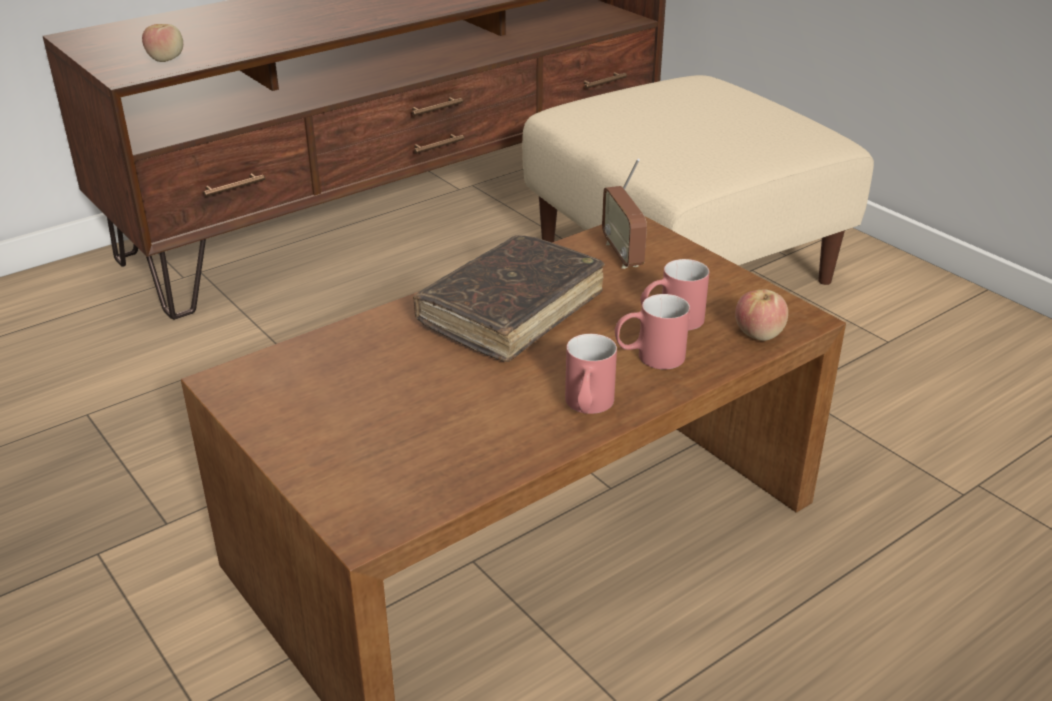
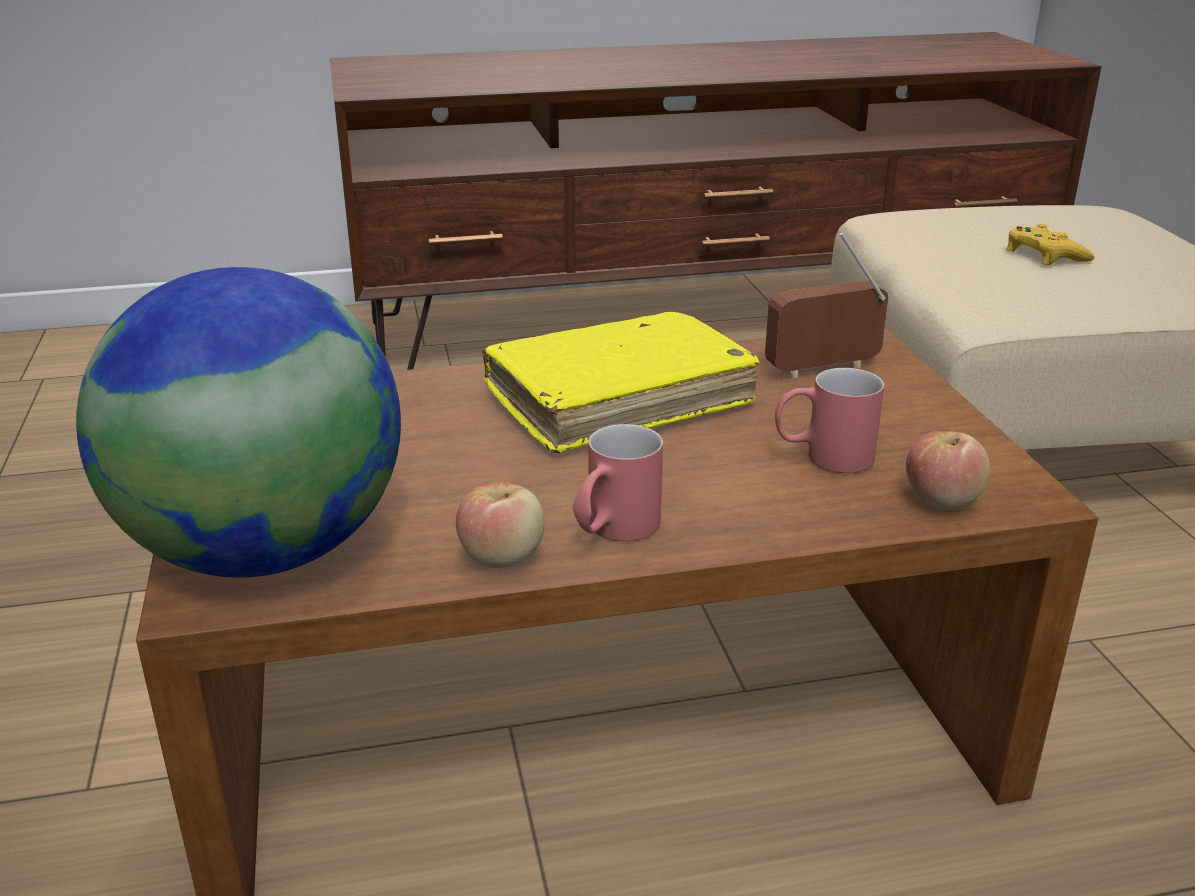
camera: 25 degrees right, 5 degrees down
apple [142,24,183,62] -> apple moved to [456,482,544,568]
brown book [413,235,605,362] -> yellow book [482,312,760,453]
radio [602,159,647,269] -> radio turned 60 degrees clockwise [765,232,889,379]
red mug [615,294,690,369] -> none
none -> globe [76,267,401,578]
none -> yellow game controller [1006,224,1094,265]

